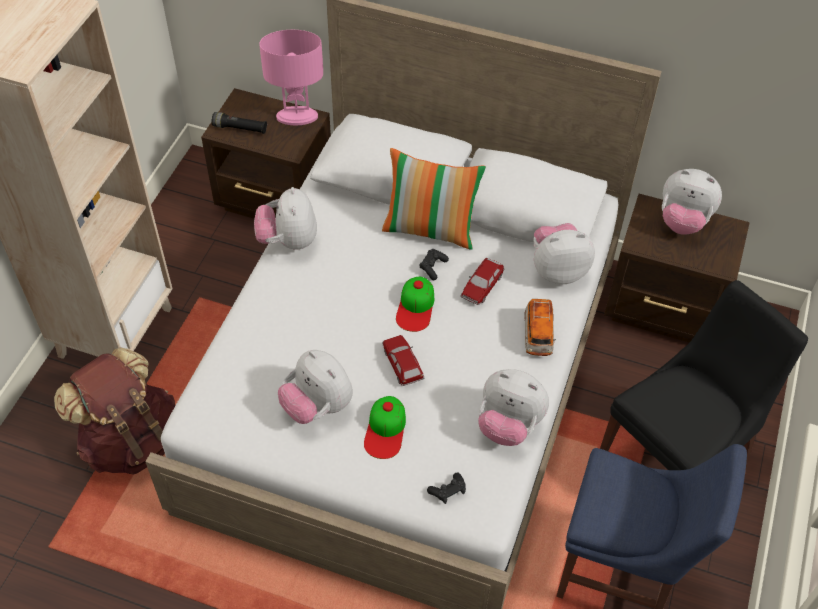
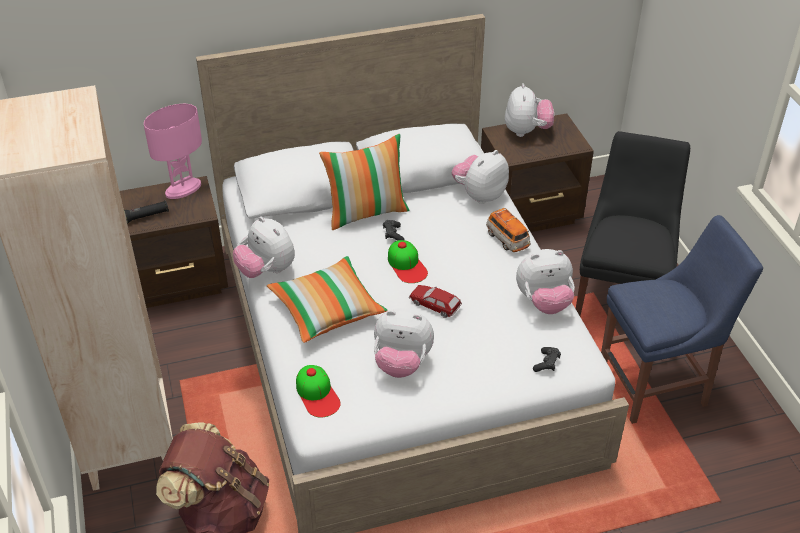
camera: 35 degrees left, 10 degrees down
cap [364,396,406,459] -> cap moved to [296,365,341,417]
toy car [460,258,505,305] -> none
plush toy [662,169,722,235] -> plush toy turned 75 degrees counterclockwise [505,83,554,137]
none -> pillow [267,256,388,343]

